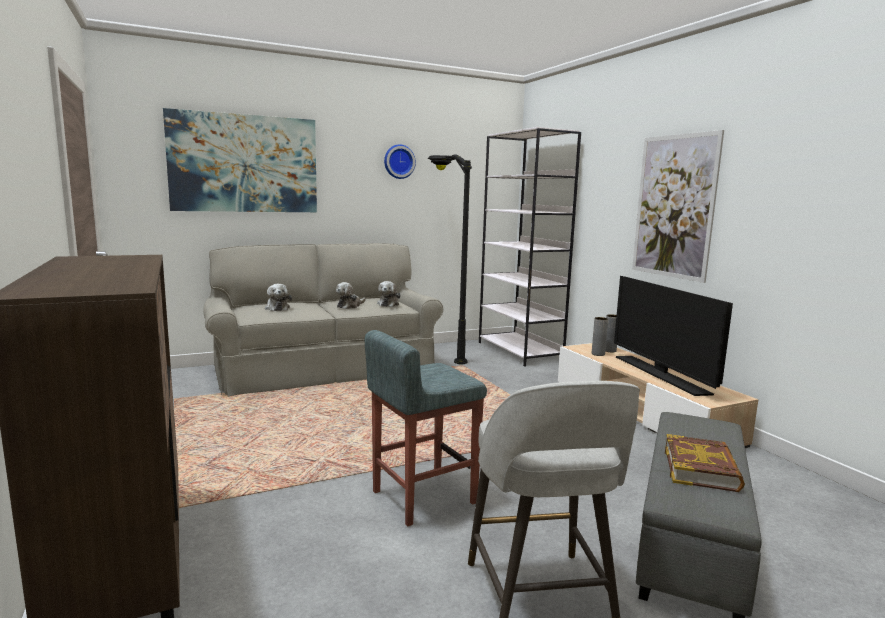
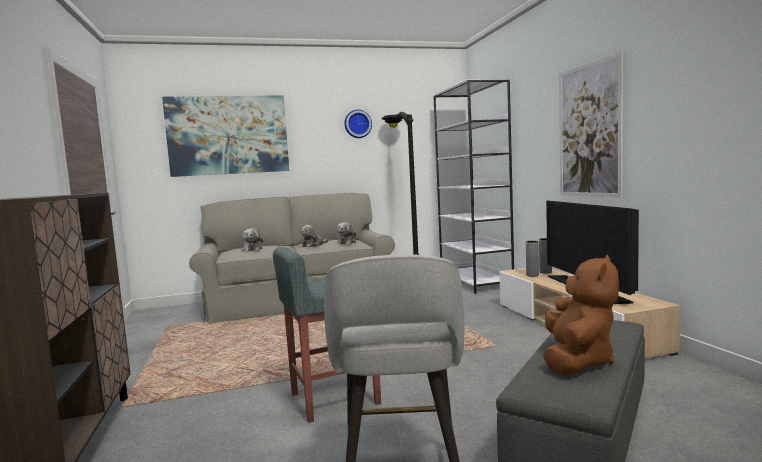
camera: 10 degrees right, 5 degrees down
book [665,434,745,492] -> brown plush toy [543,255,619,375]

